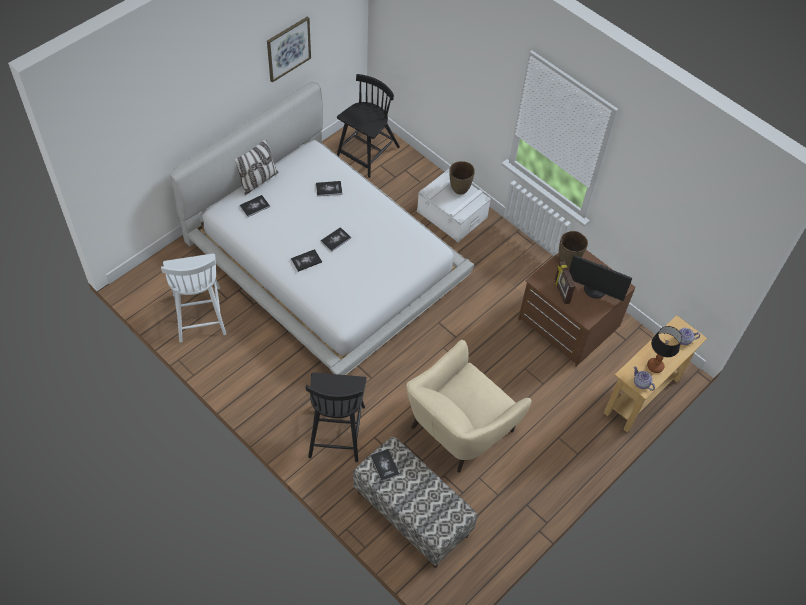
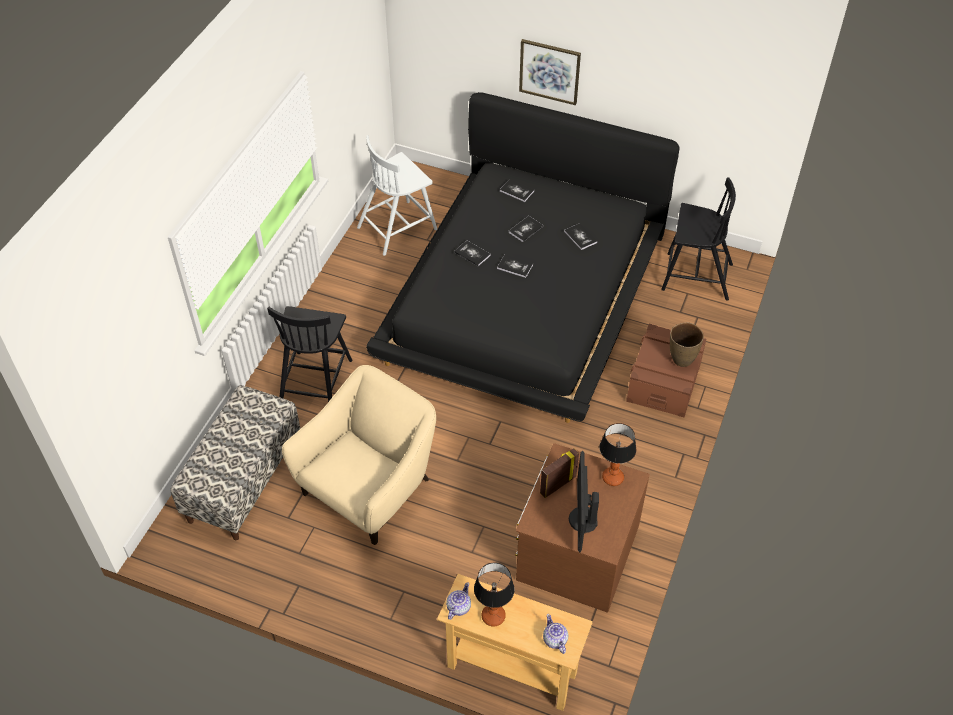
camera: 70 degrees right, 5 degrees down
white bed [170,82,474,375] -> black bed [366,92,680,423]
pillow [235,140,279,195] -> none
picture [267,16,311,83] -> picture moved to [519,39,581,105]
black chair [306,372,366,462] -> black chair turned 60 degrees counterclockwise [267,306,352,402]
book [370,449,400,482] -> book moved to [509,216,543,242]
beige armchair [406,340,532,473] -> beige armchair turned 105 degrees clockwise [282,365,436,545]
white storage box [417,169,491,242] -> brown storage box [626,324,707,418]
brown vase [559,231,588,267] -> table lamp [599,423,636,486]

